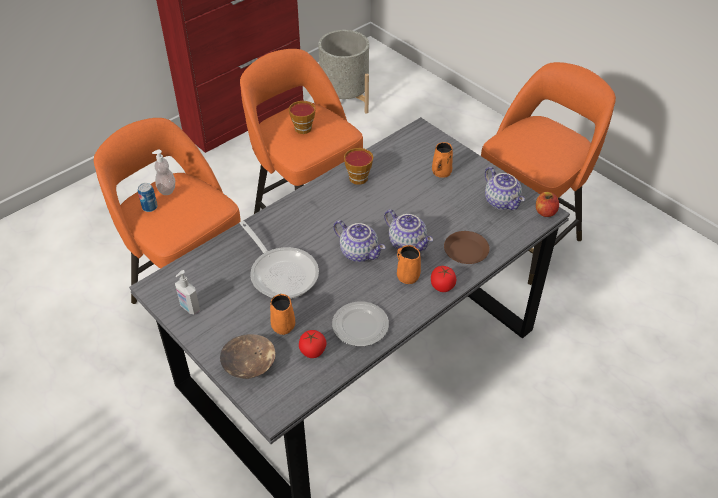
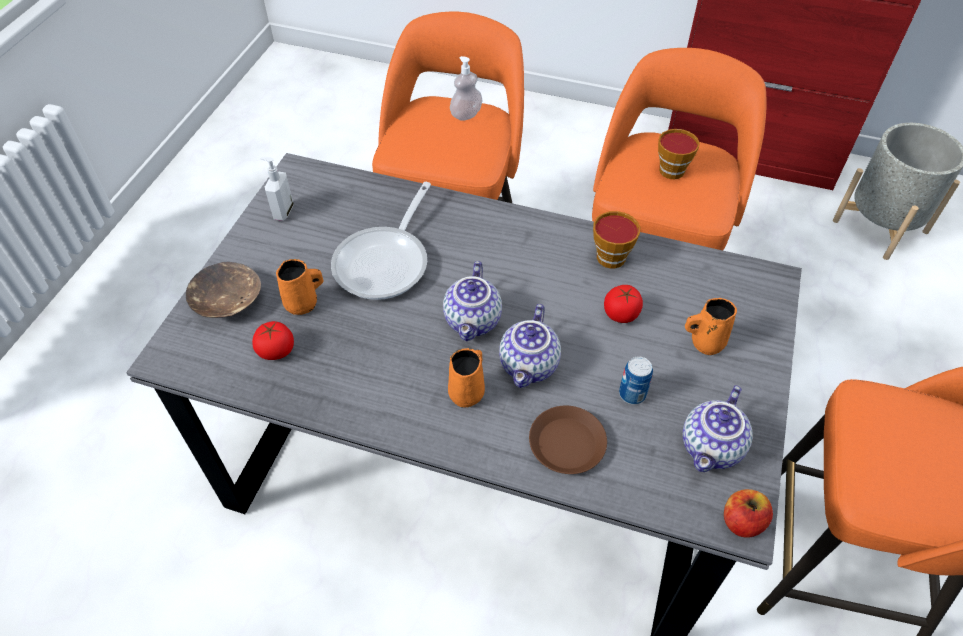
camera: 60 degrees right, 5 degrees up
can [138,183,158,212] -> can moved to [619,356,653,404]
plate [332,301,389,346] -> none
tomato [431,266,456,292] -> tomato moved to [604,285,643,323]

